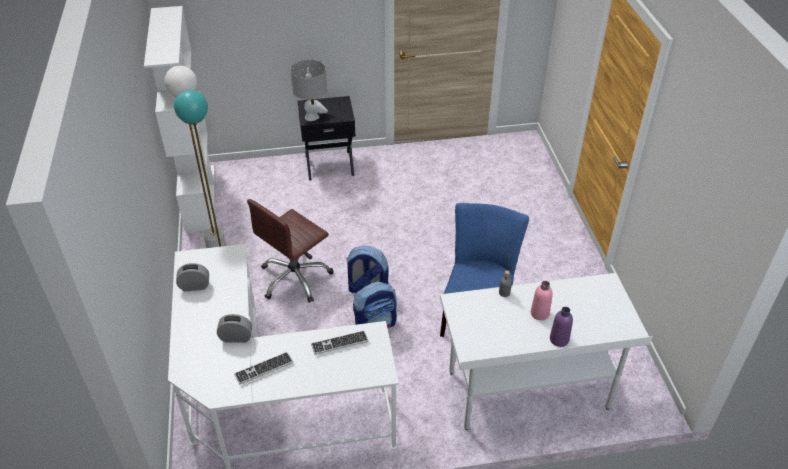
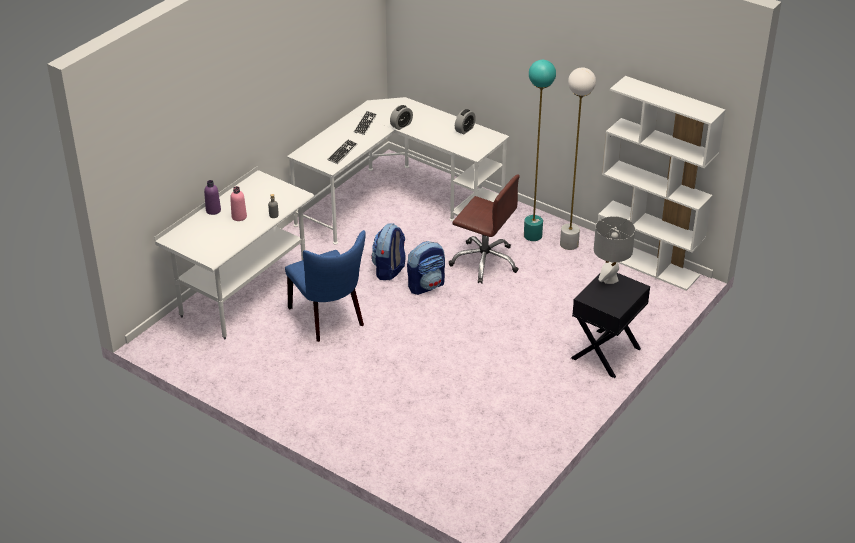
camera: 135 degrees right, 5 degrees down
brown office chair [247,199,333,303] -> brown office chair turned 120 degrees clockwise [449,174,520,284]

